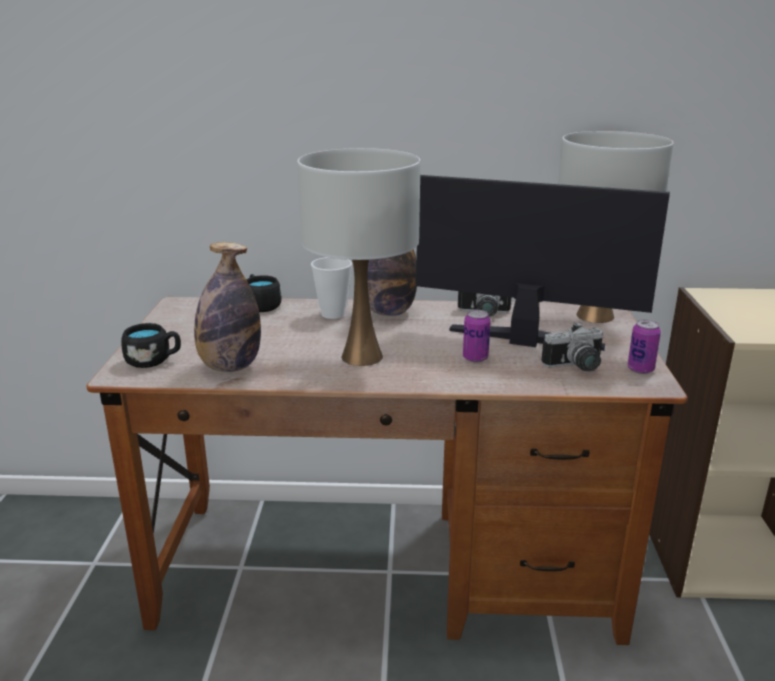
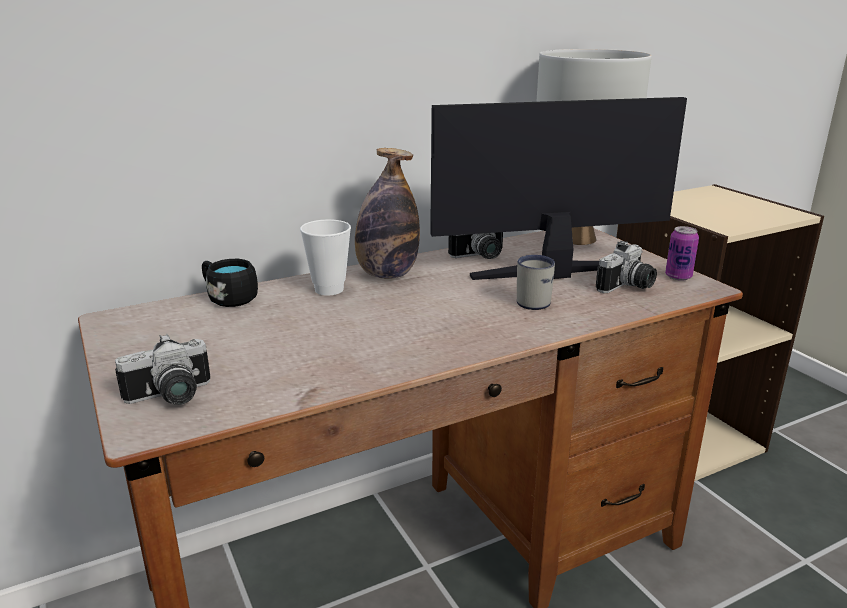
camera: 30 degrees left, 0 degrees up
black mug [121,323,181,368] -> camera [115,334,210,405]
bottle [194,242,261,372] -> none
white table lamp [297,148,421,366] -> none
can [463,310,491,362] -> white mug [517,255,555,310]

